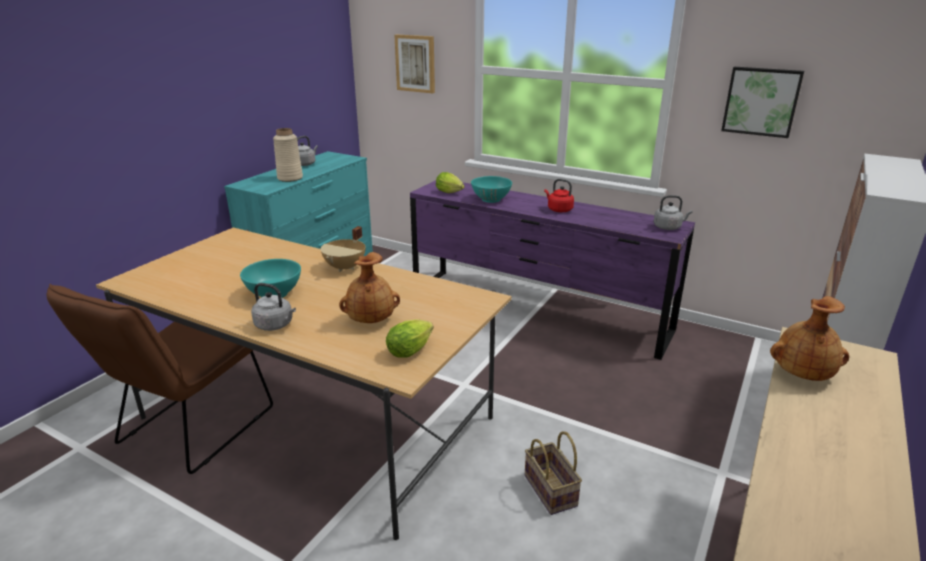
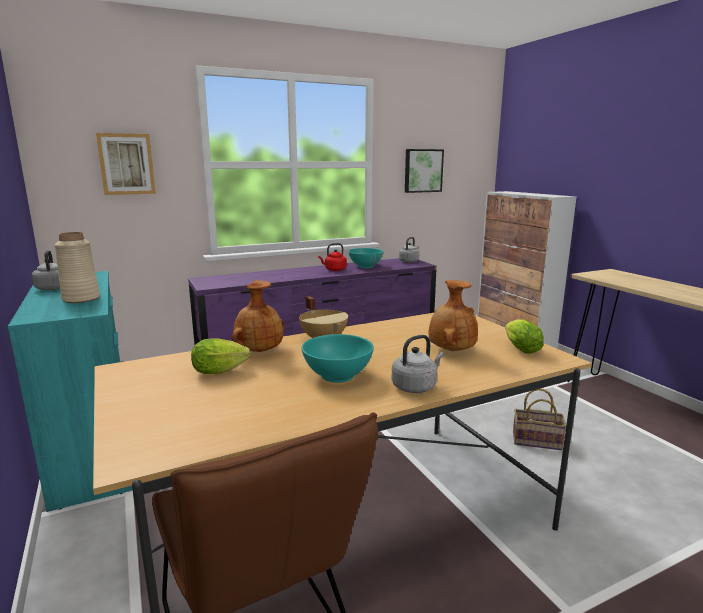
camera: 55 degrees left, 10 degrees down
lettuce [436,172,464,193] -> lettuce moved to [191,339,251,374]
turquoise bowl [471,176,512,203] -> turquoise bowl moved to [348,248,384,268]
brown vase [770,296,849,381] -> brown vase moved to [232,280,284,352]

